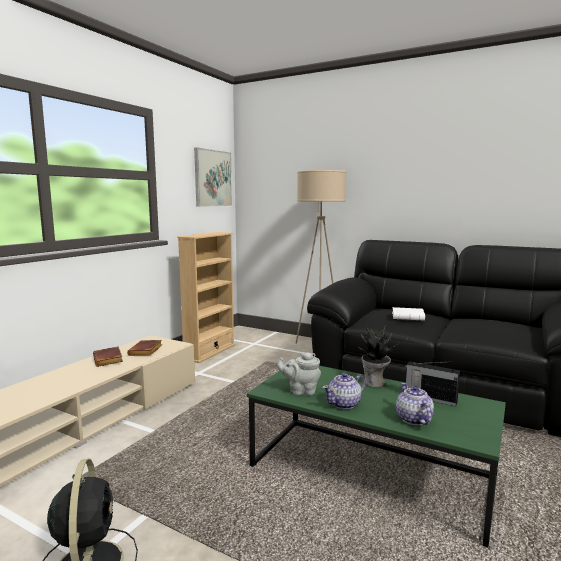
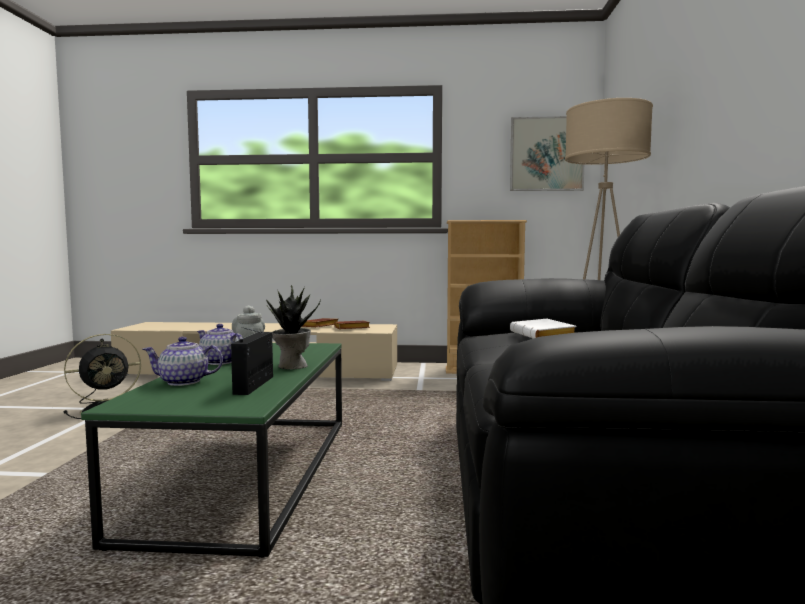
camera: 65 degrees right, 5 degrees down
teapot [396,383,434,425] -> teapot turned 150 degrees counterclockwise [143,337,223,386]

